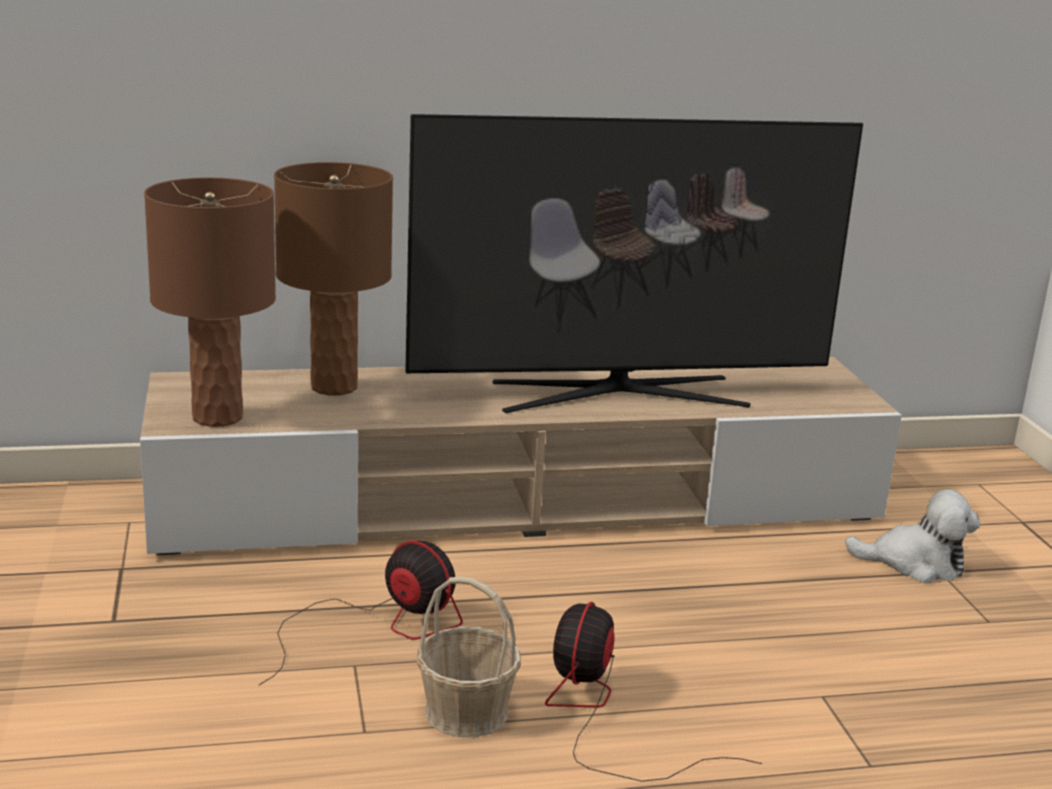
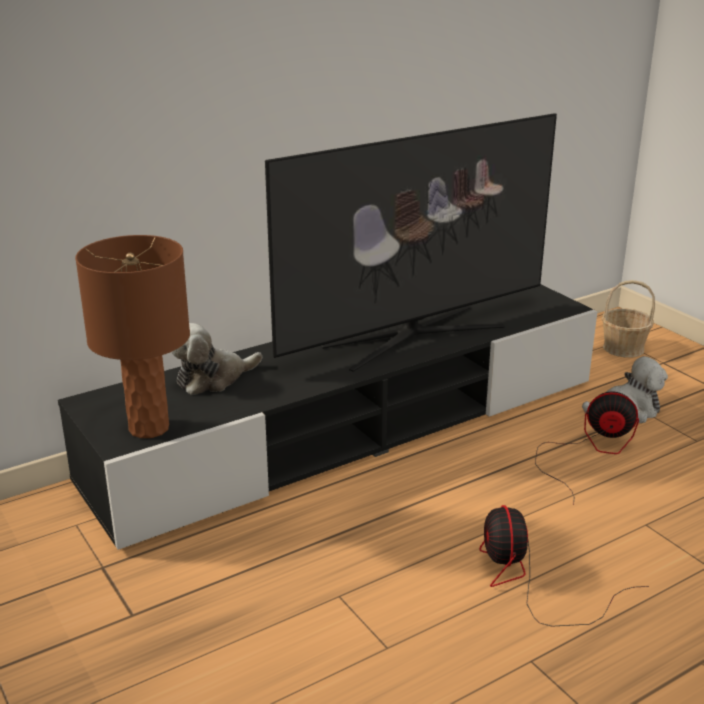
camera: 20 degrees left, 5 degrees up
beige tv stand [140,357,902,555] -> black tv stand [58,284,598,550]
fan [259,541,463,685] -> fan moved to [535,391,639,505]
brown table lamp [274,162,393,396] -> plush toy [171,323,262,395]
basket [417,577,521,737] -> basket moved to [602,280,655,357]

